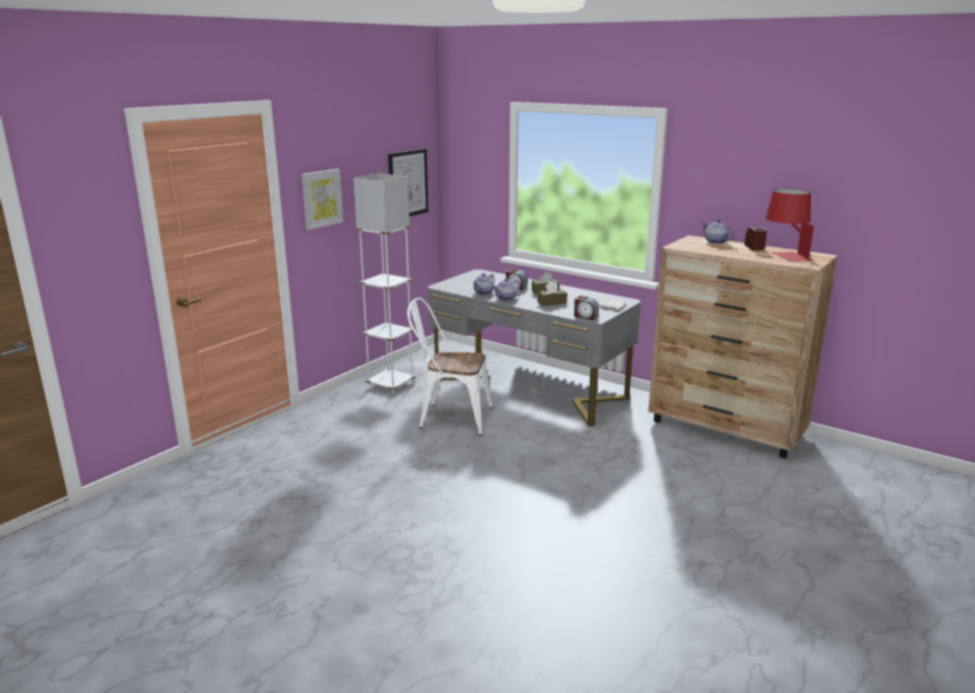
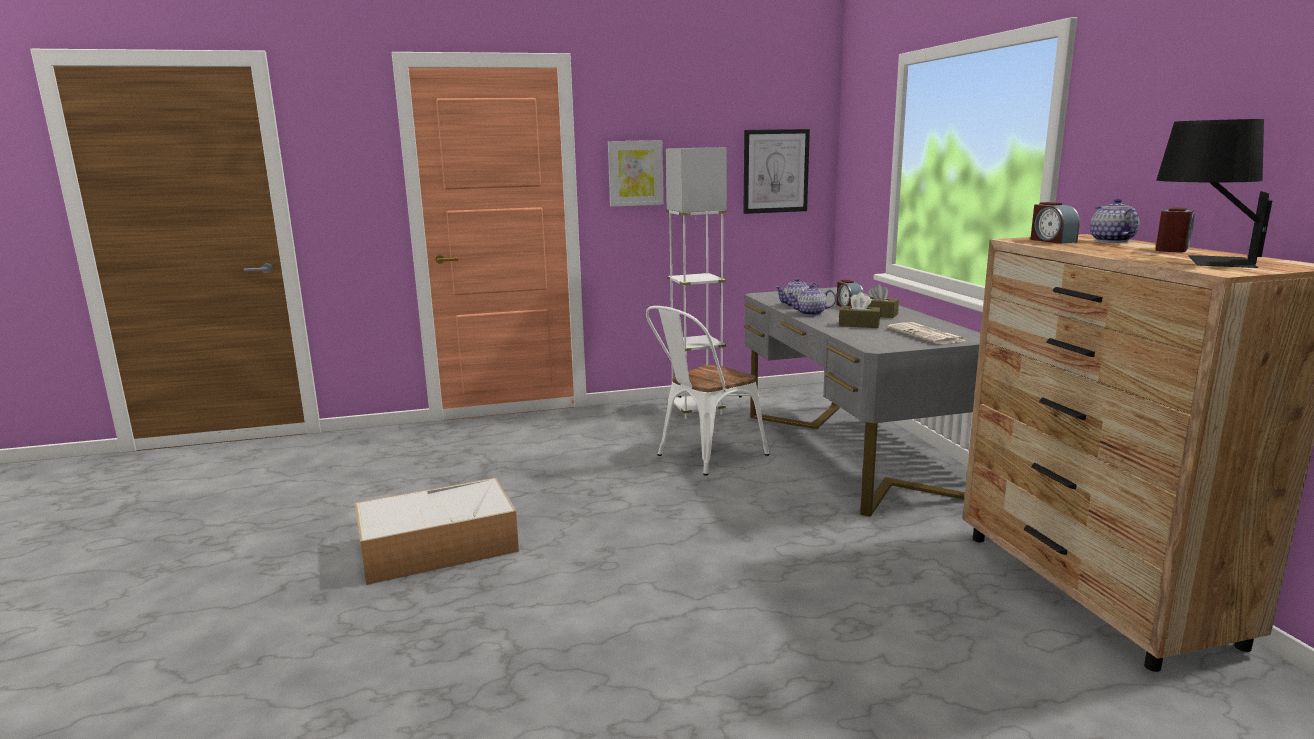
camera: 40 degrees right, 5 degrees down
white chair [407,298,493,436] -> white chair turned 90 degrees counterclockwise [646,306,769,476]
alarm clock [574,295,599,320] -> alarm clock moved to [1031,202,1080,244]
red table lamp [765,188,814,262] -> black table lamp [1156,119,1272,268]
none -> storage box [355,478,519,585]

